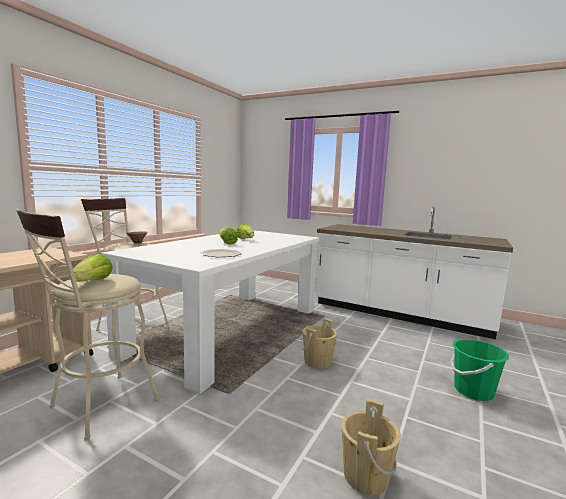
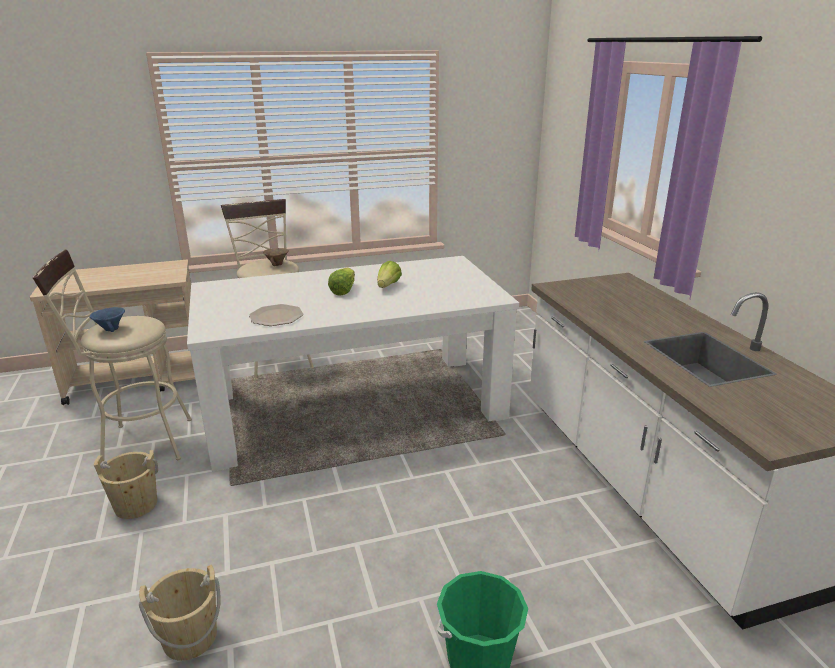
camera: 45 degrees right, 15 degrees up
lettuce [73,254,113,282] -> blue bowl [89,307,125,332]
beige bucket [302,318,337,369] -> beige bucket moved to [94,450,158,519]

